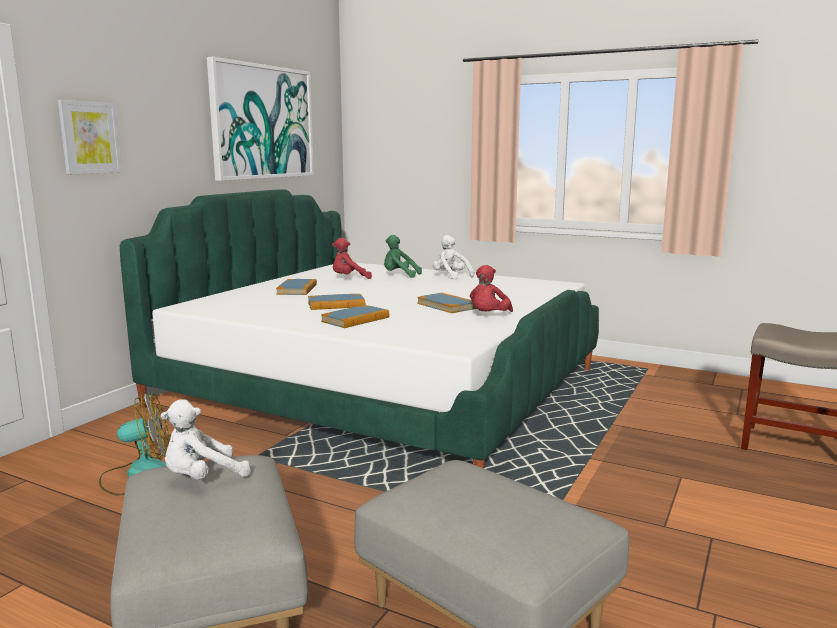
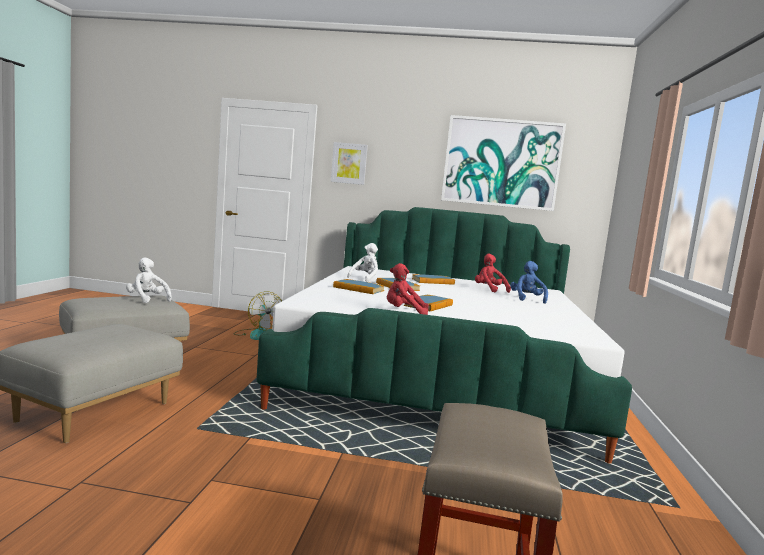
camera: 70 degrees right, 5 degrees down
green plush toy [384,235,422,278] -> blue plush toy [510,261,548,304]
white plush toy [433,235,475,279] -> white plush toy moved to [347,243,378,282]

